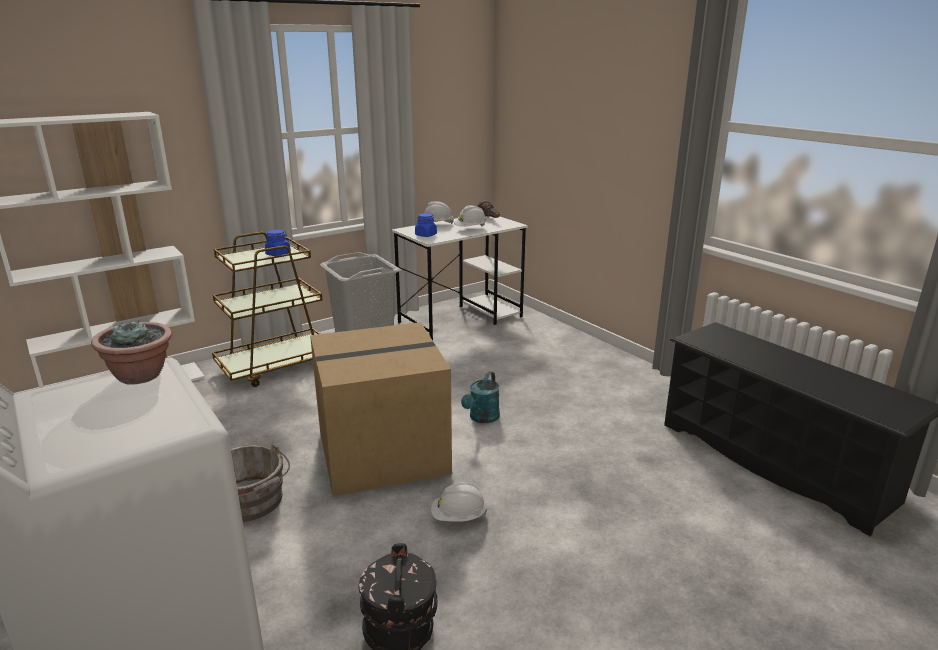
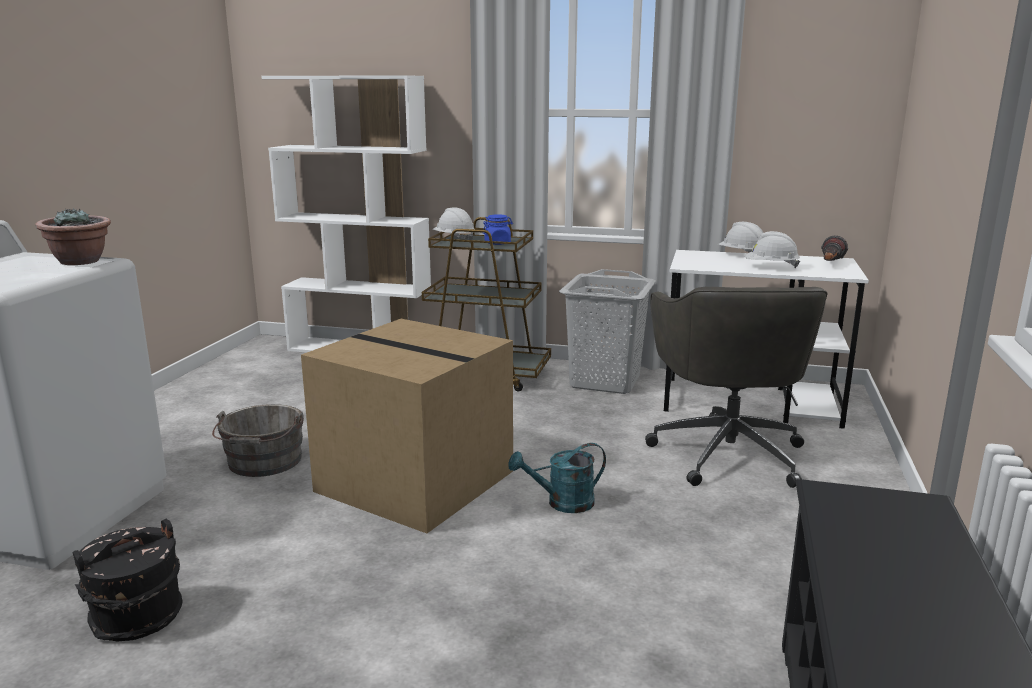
camera: 50 degrees right, 5 degrees down
blue jar [415,213,437,237] -> none
white hard hat [431,482,487,522] -> white hard hat moved to [433,207,474,240]
none -> grey office chair [645,287,827,488]

